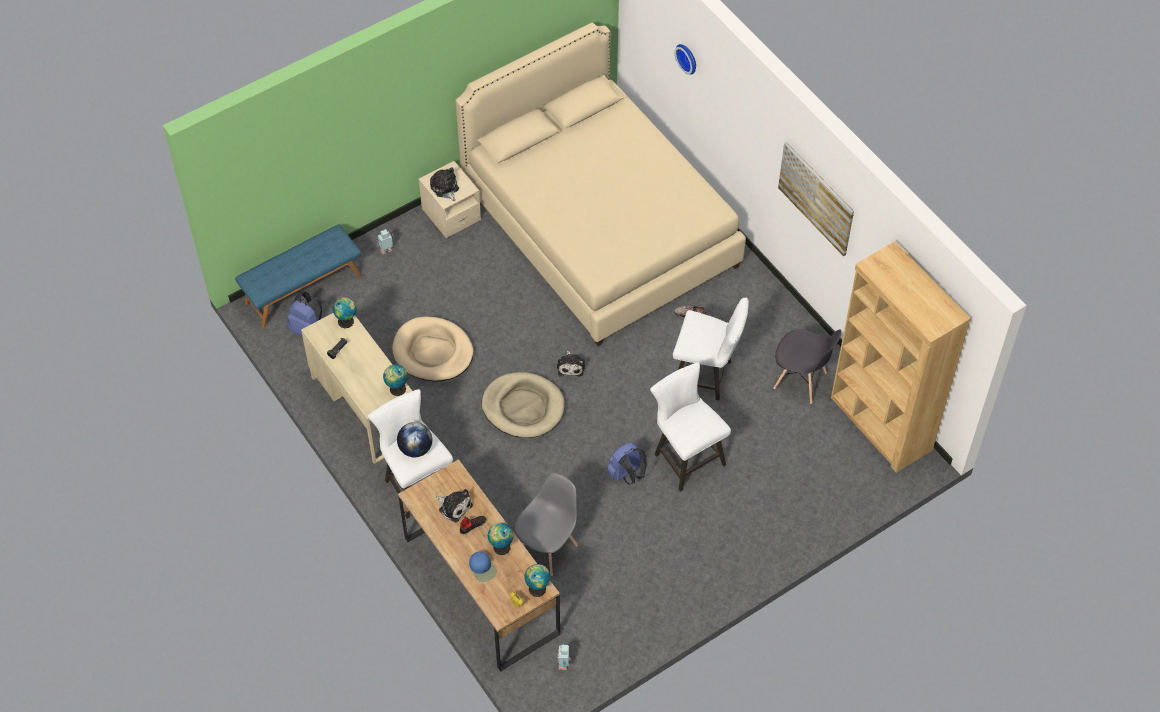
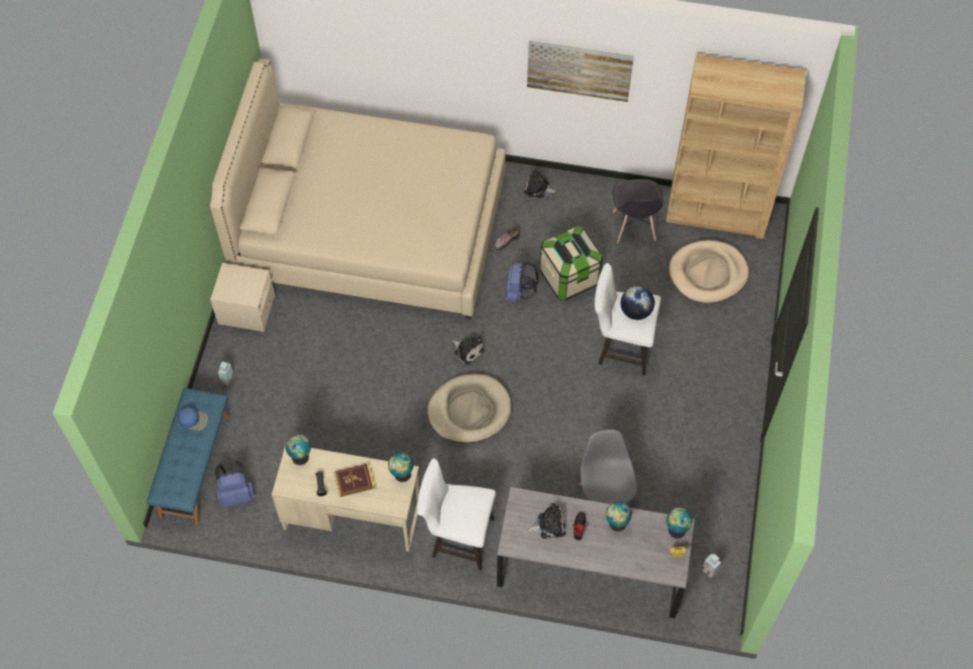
camera: 45 degrees left, 5 degrees up
beige dog bed [392,317,474,382] -> beige dog bed moved to [669,240,749,303]
globe [397,422,432,457] -> globe moved to [621,286,655,320]
brown desk [398,459,560,672] -> grey desk [497,487,695,618]
plush toy [430,167,459,201] -> plush toy moved to [524,167,557,199]
blue cap [469,551,497,582] -> blue cap moved to [178,407,208,431]
blue backpack [607,442,647,485] -> blue backpack moved to [505,262,539,303]
white stool [673,298,749,400] -> storage box [539,226,603,301]
wall clock [675,44,696,75] -> none
grey chair [773,329,841,404] -> grey chair turned 105 degrees clockwise [613,179,663,243]
none -> book [334,463,375,497]

